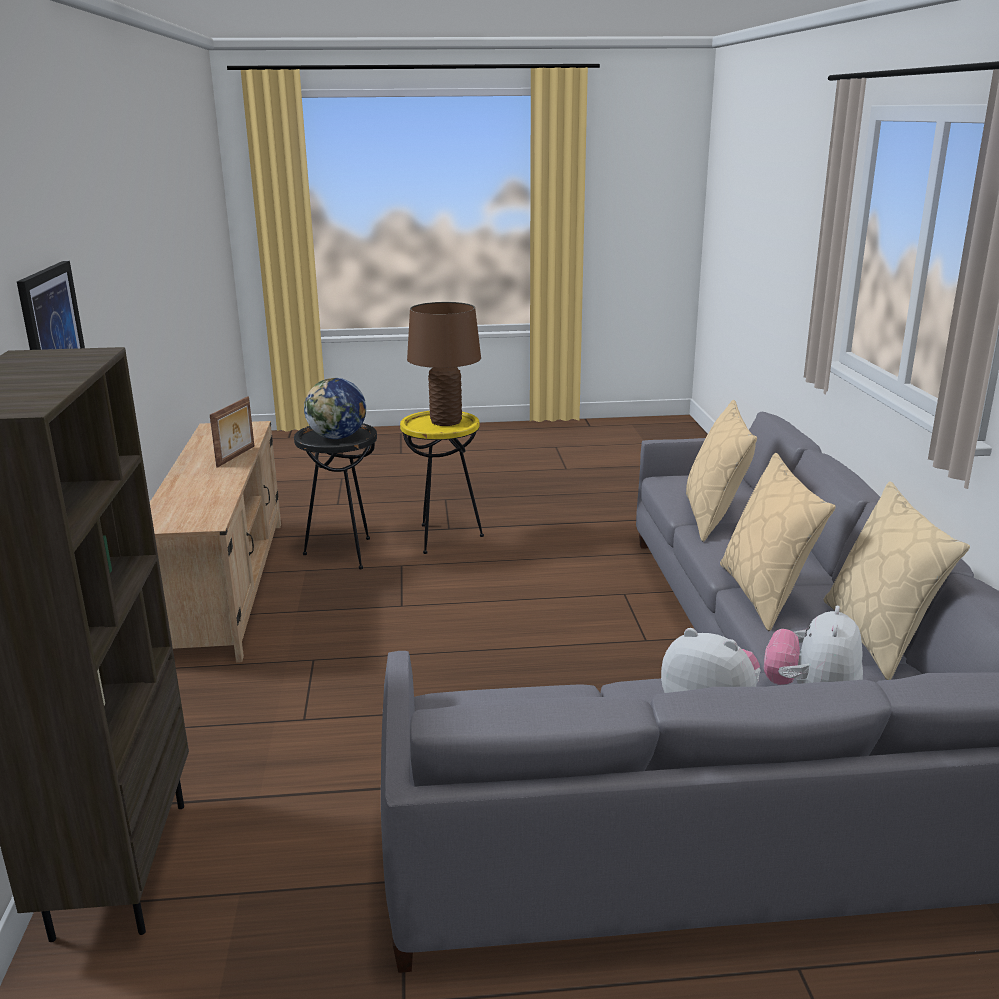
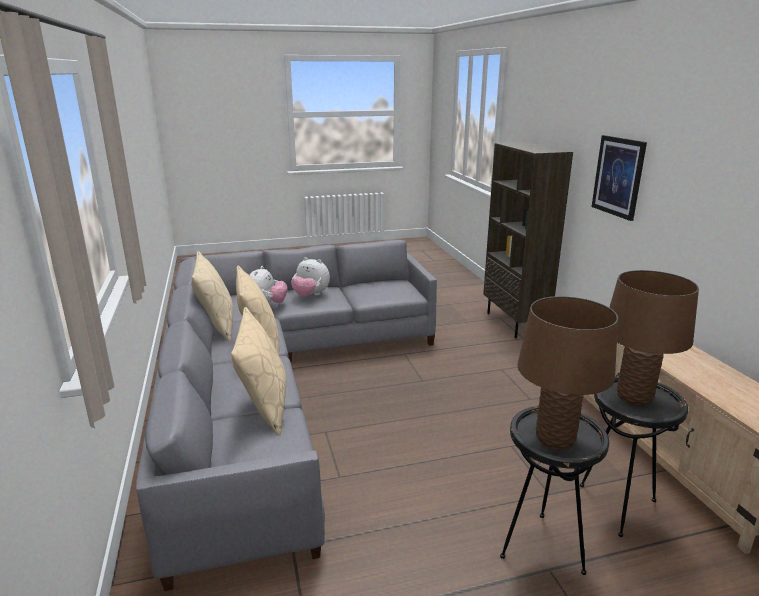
camera: 170 degrees right, 0 degrees up
picture frame [210,396,254,468] -> none
globe [304,378,366,439] -> brown table lamp [609,270,699,406]
yellow side table [400,411,484,554] -> black side table [500,406,609,575]

